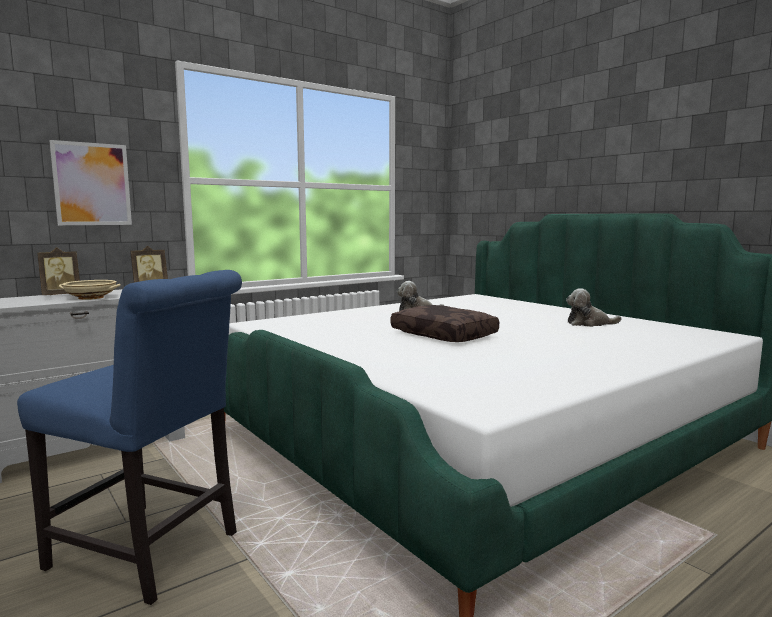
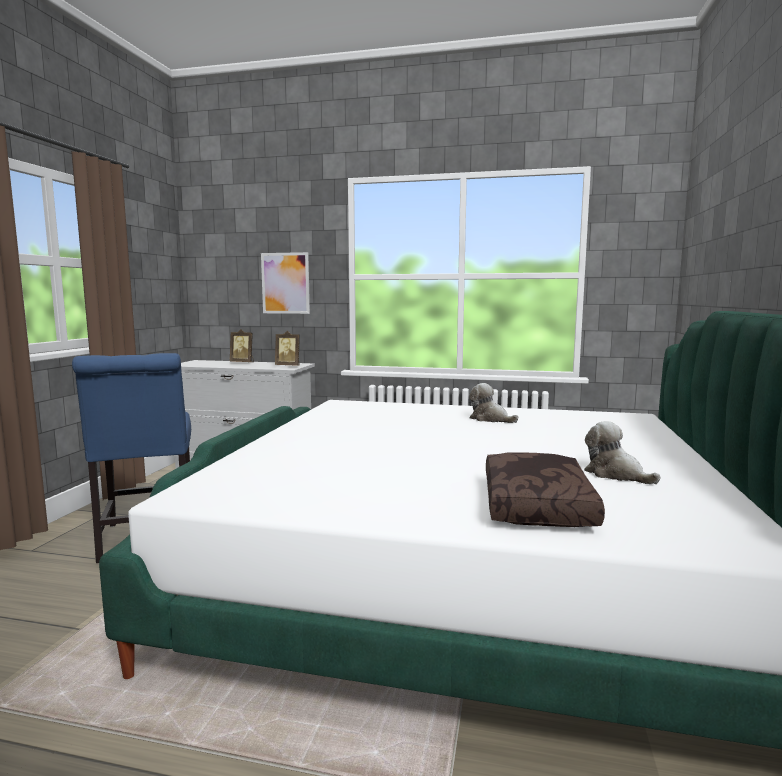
camera: 50 degrees right, 0 degrees up
beige bowl [59,280,121,300] -> none
brown pillow [391,305,499,342] -> brown pillow moved to [486,453,605,527]

